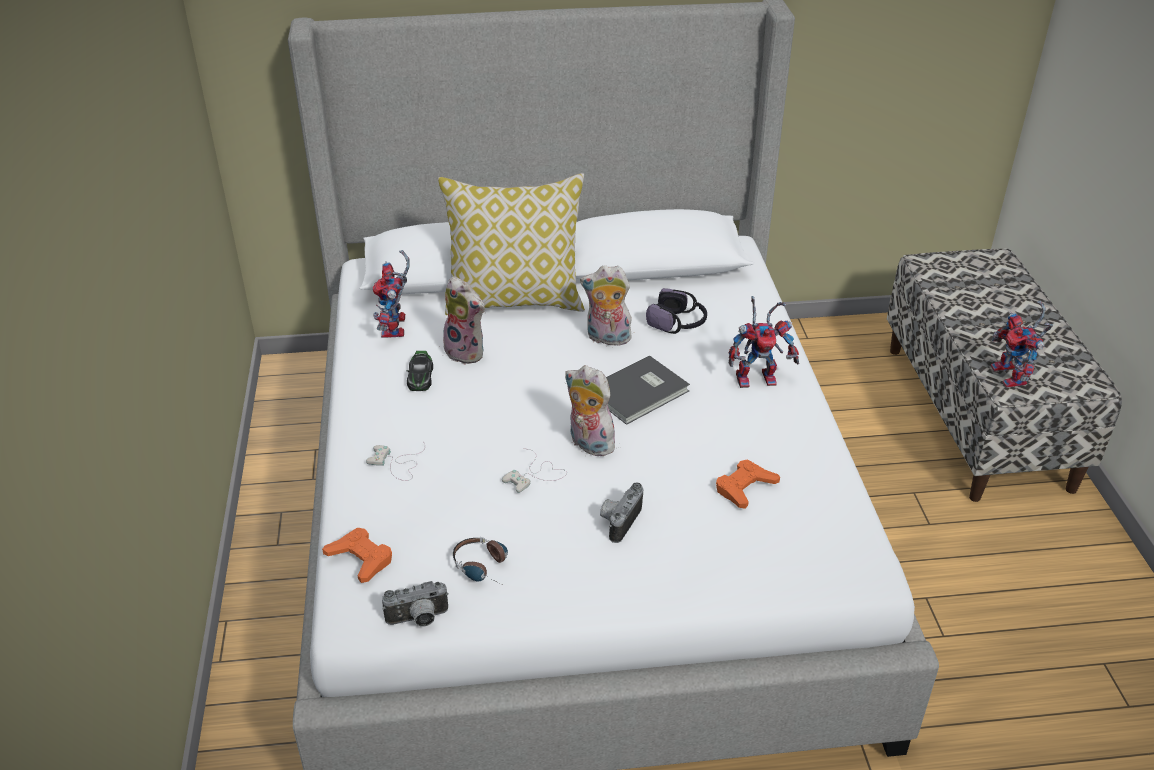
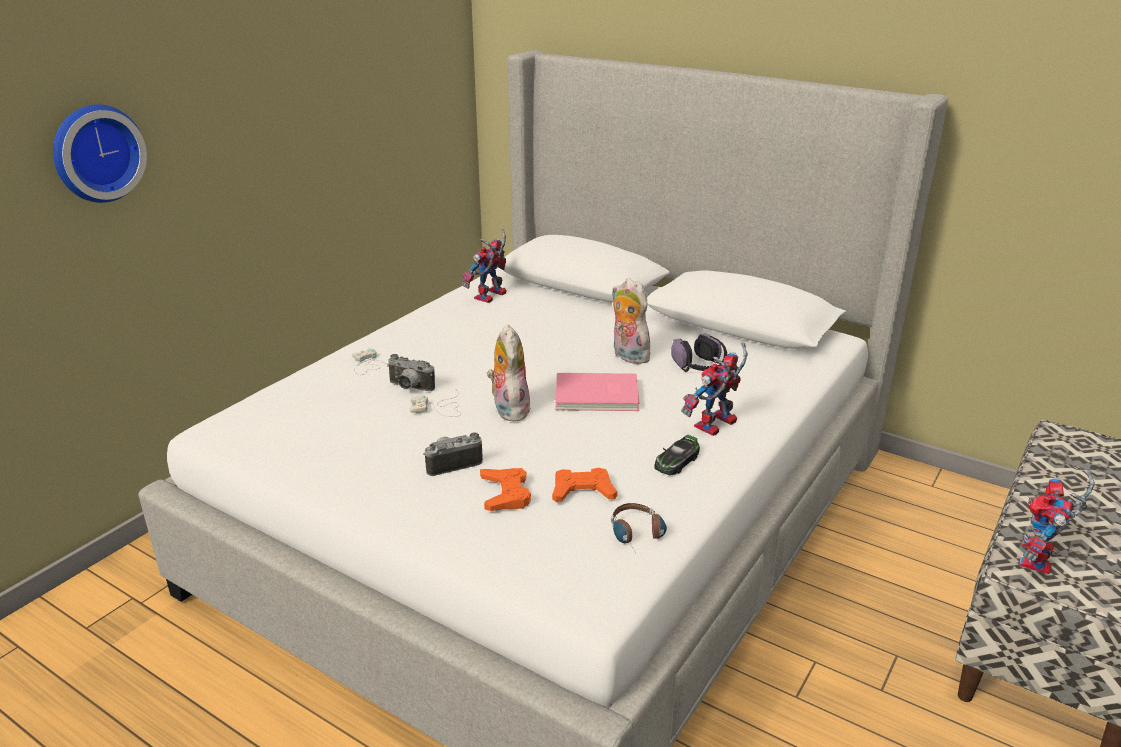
camera: 40 degrees right, 10 degrees down
orange game controller [322,528,392,583] -> orange game controller moved to [480,468,531,511]
camera [382,581,448,627] -> camera moved to [387,354,435,391]
toy car [407,351,433,391] -> toy car moved to [654,435,700,475]
pillow [438,173,585,315] -> none
plush toy [443,276,485,365] -> none
headphones [453,537,508,581] -> headphones moved to [611,503,667,555]
grey book [606,356,690,425] -> pink book [555,373,640,411]
toy robot [729,296,799,388] -> toy robot turned 105 degrees clockwise [681,343,748,436]
none -> wall clock [53,105,147,203]

